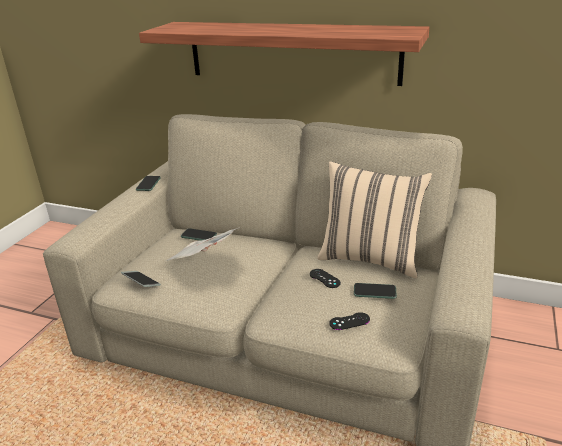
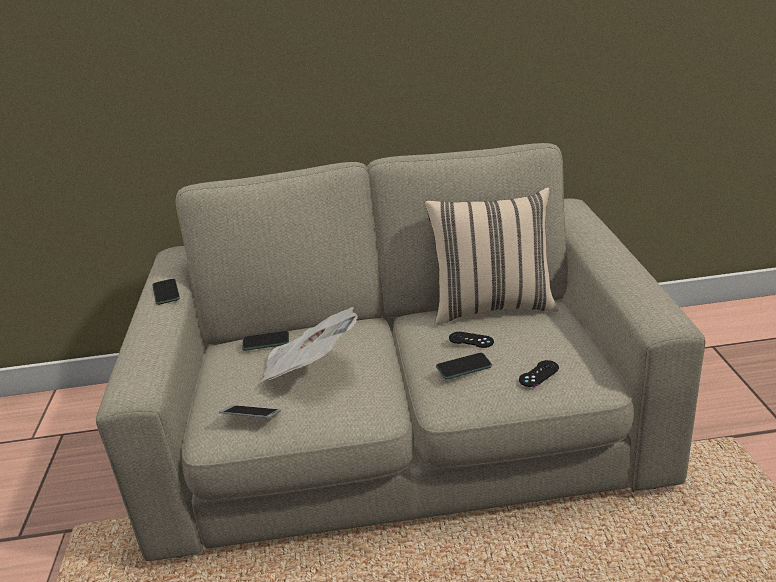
camera: 25 degrees left, 0 degrees up
shelf [139,22,430,86] -> none
phone [354,283,397,299] -> phone moved to [436,353,492,379]

